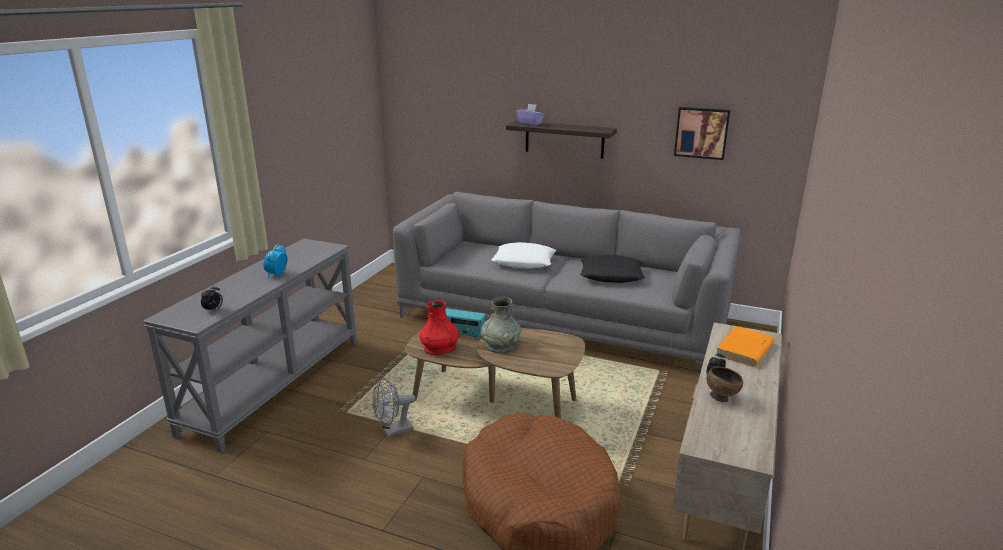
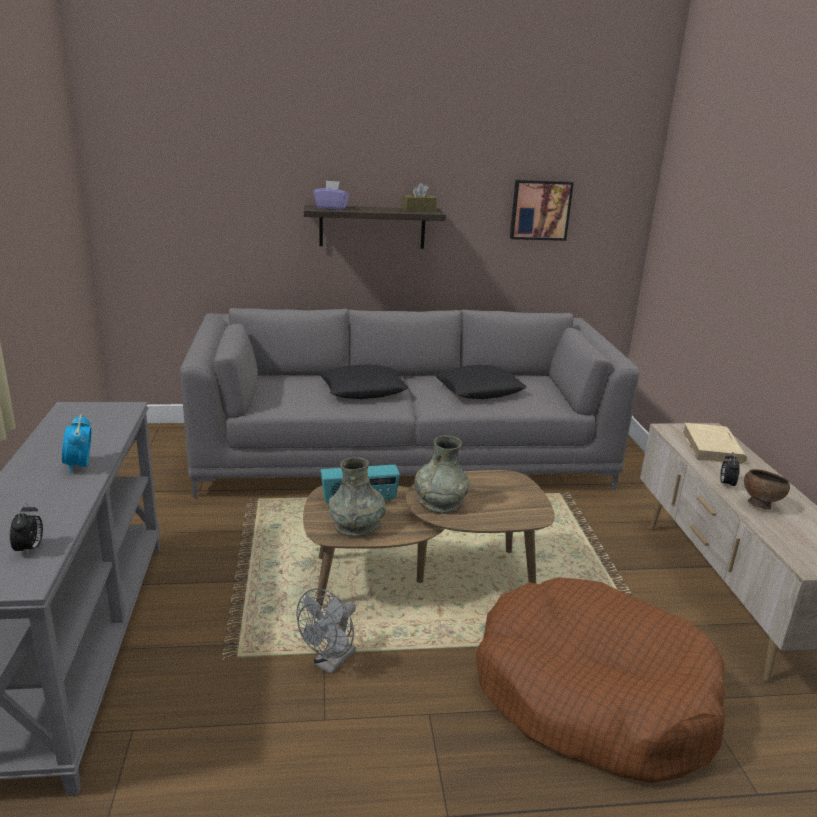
camera: 30 degrees left, 0 degrees up
red vase [419,301,459,355] -> grey vase [328,457,386,537]
white pillow [491,242,556,269] -> black pillow [320,364,409,399]
orange book [716,326,774,367] -> beige book [683,423,747,464]
none -> brown tissue box [402,183,437,212]

